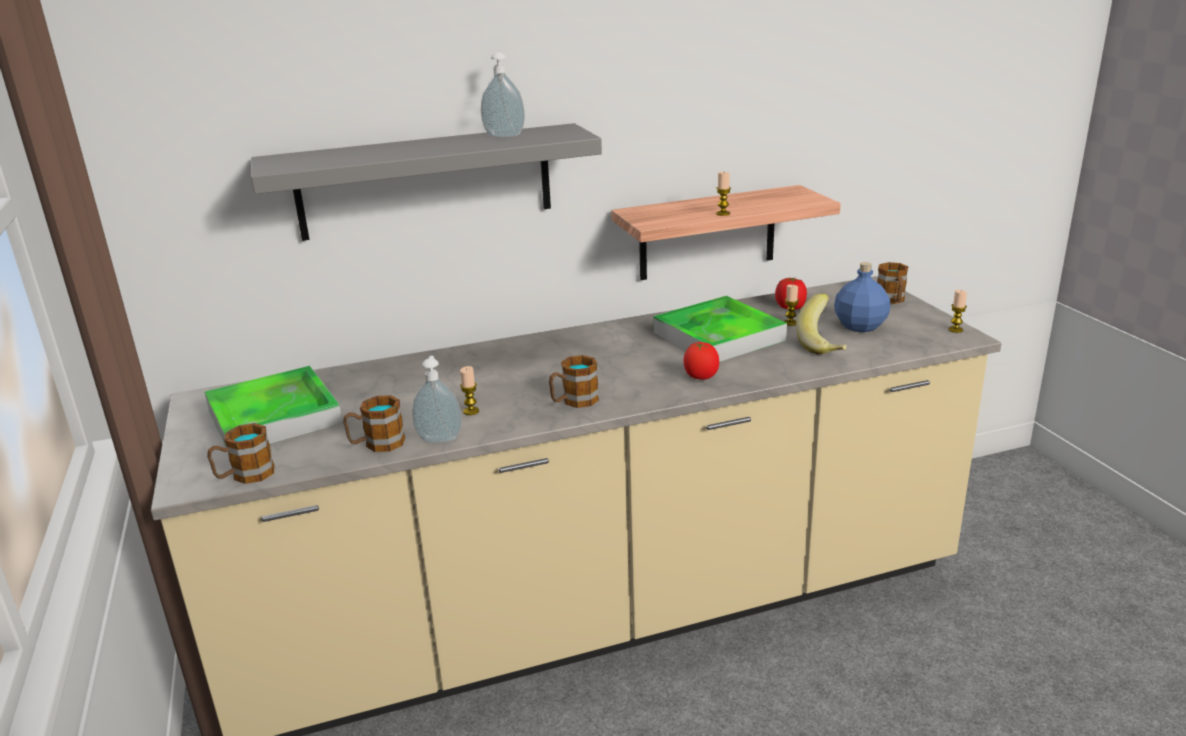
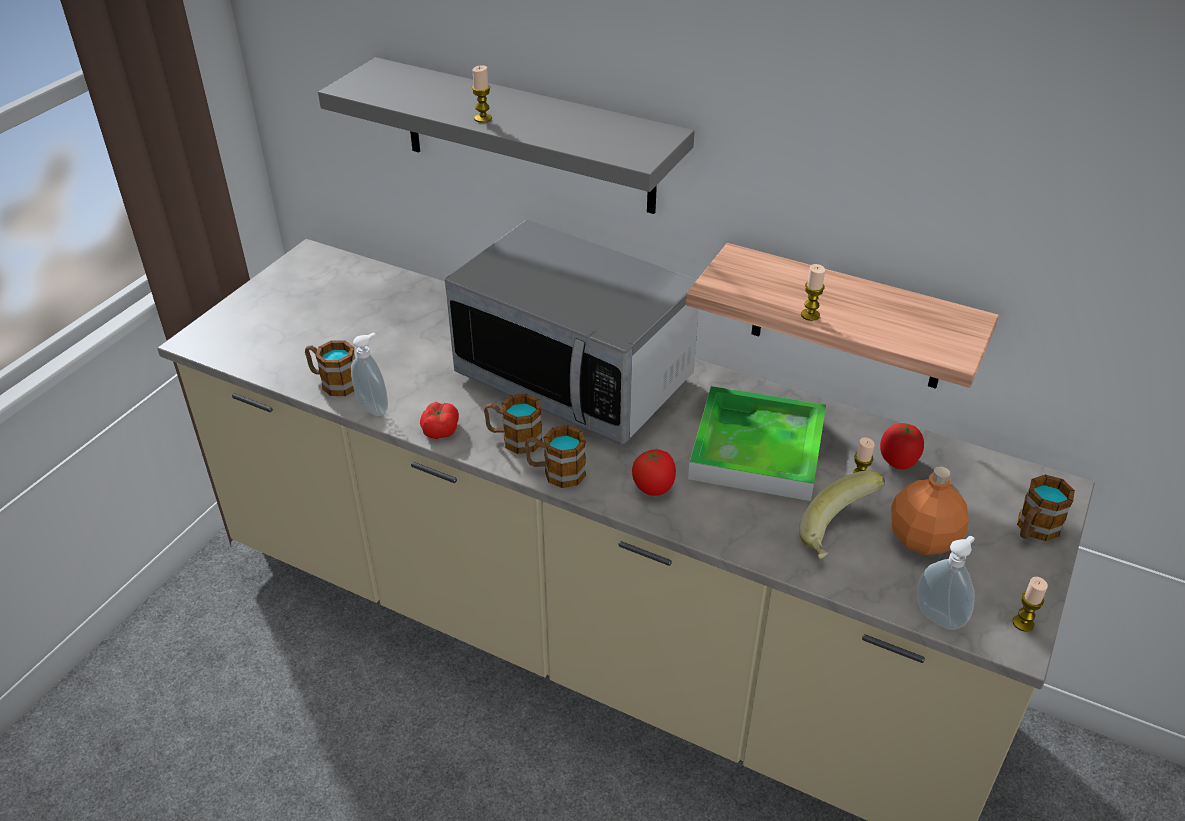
camera: 45 degrees right, 15 degrees up
tray [204,366,342,447] -> none
mug [207,423,275,484] -> mug moved to [525,425,586,488]
candle [460,366,479,415] -> candle moved to [472,65,492,123]
soap dispenser [481,52,525,138] -> soap dispenser moved to [917,536,975,630]
blue bottle [834,262,890,332] -> orange bottle [891,466,969,555]
none -> tomato [420,402,459,439]
none -> microwave [445,220,698,445]

